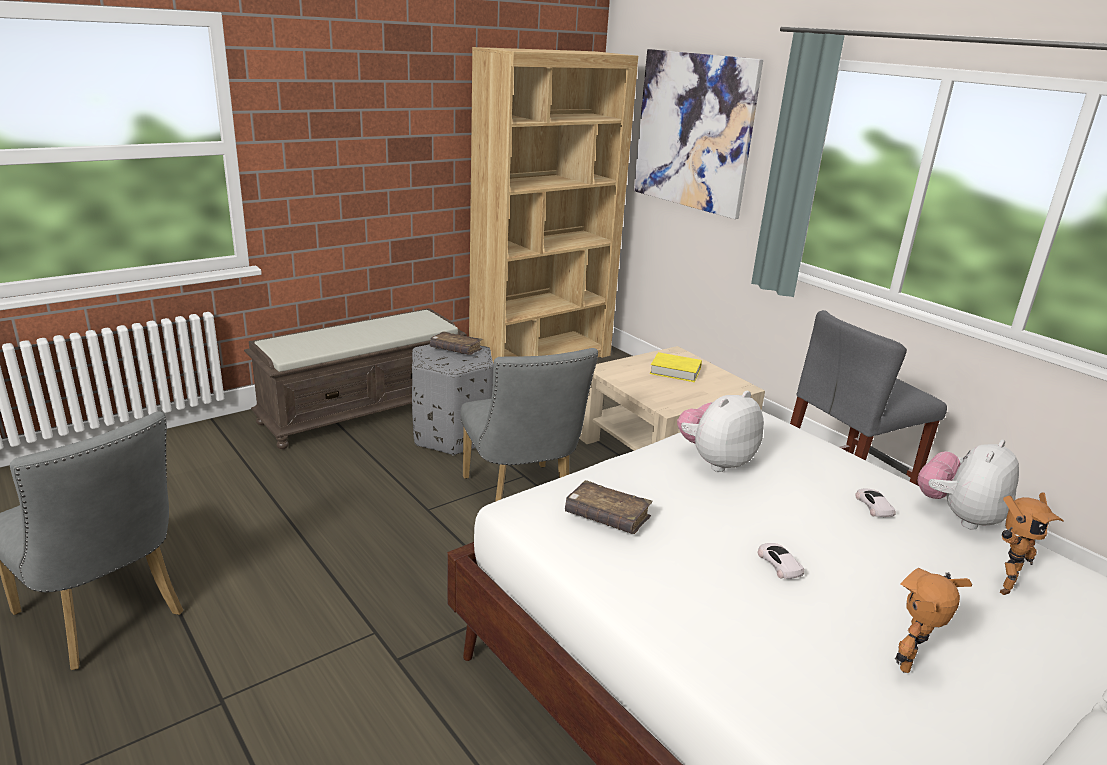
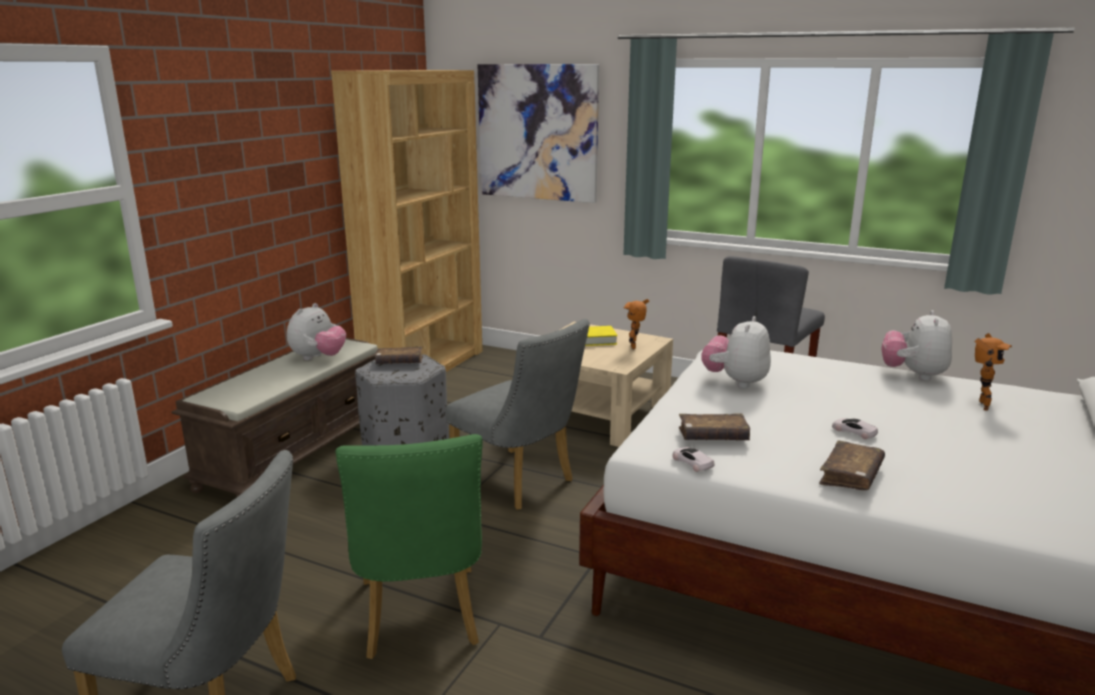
camera: 25 degrees left, 5 degrees down
white toy car [855,489,896,517] -> white toy car moved to [672,447,715,472]
toy robot [895,568,972,673] -> toy robot moved to [624,299,649,349]
none -> plush toy [287,303,346,360]
none -> green chair [335,434,483,659]
none -> brown book [819,441,885,490]

